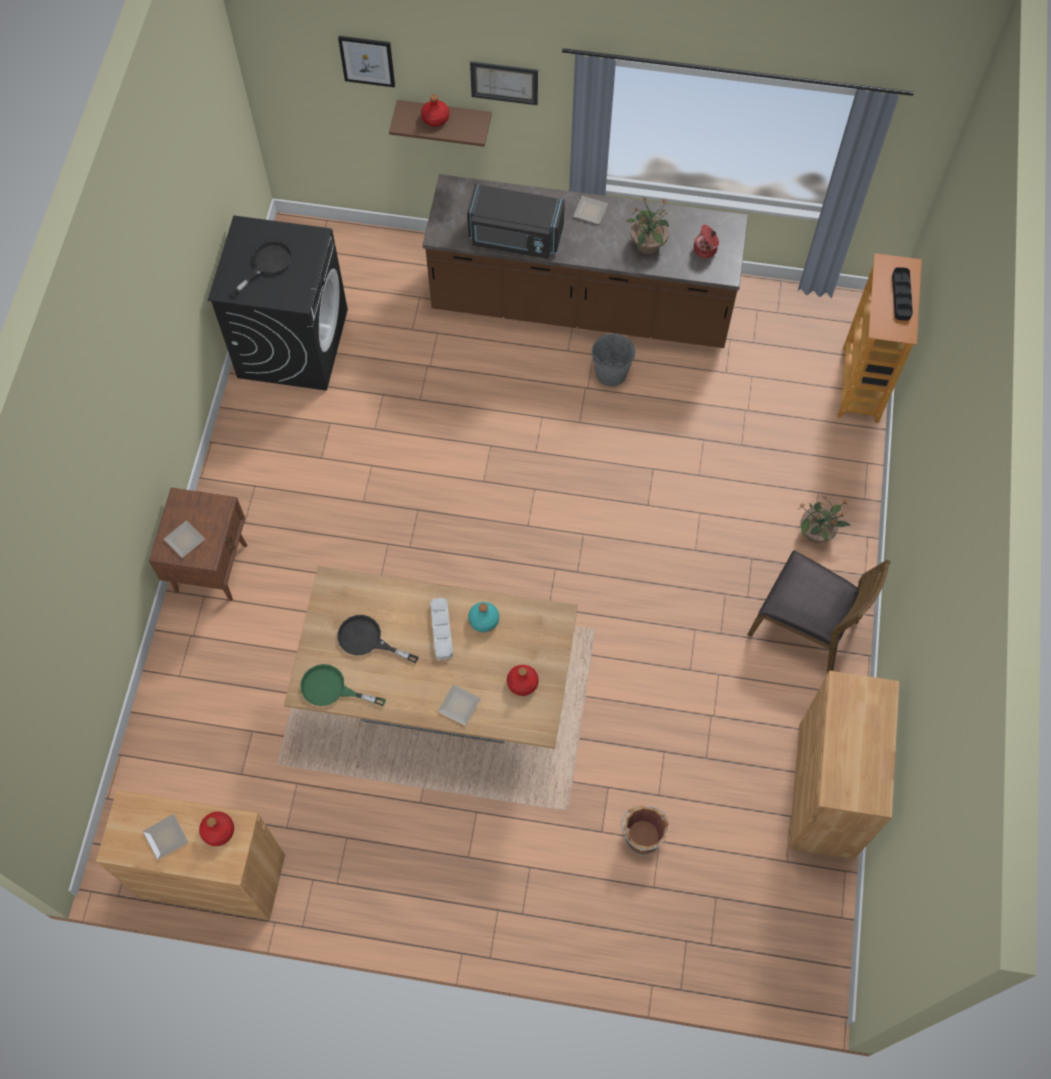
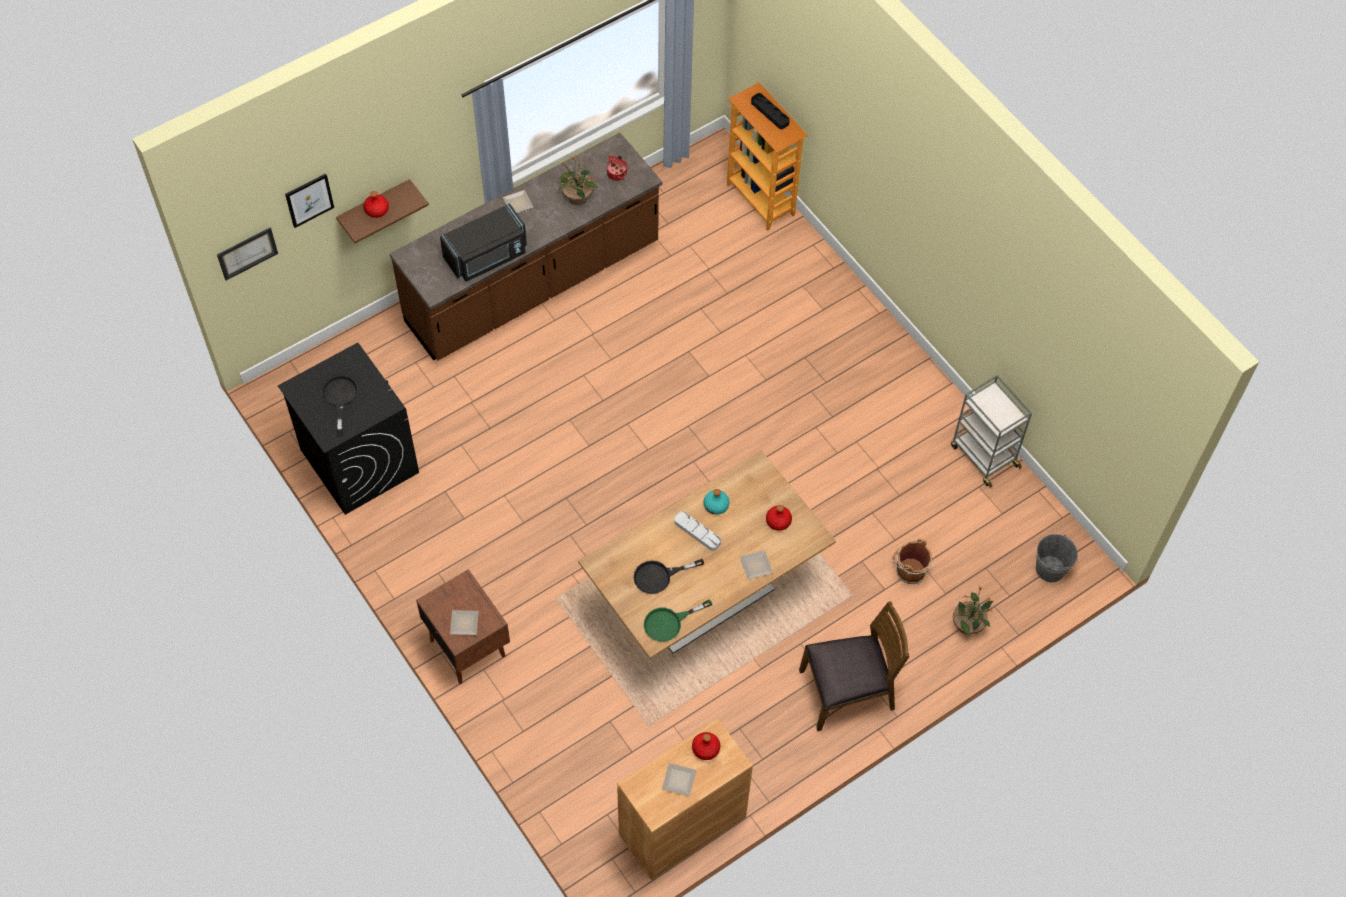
camera: 45 degrees left, 5 degrees down
picture [470,61,538,105] -> picture moved to [217,228,278,280]
grey bucket [592,334,635,387] -> grey bucket moved to [1036,534,1078,582]
brown chair [747,550,891,672] -> brown chair moved to [799,601,910,731]
brown cabinet [789,671,899,859] -> grey cart [951,375,1032,488]
potted plant [799,495,851,543] -> potted plant moved to [953,586,993,635]

